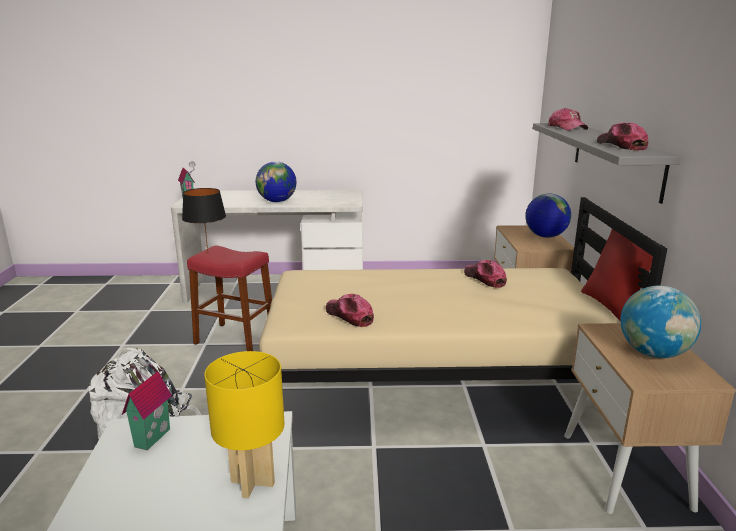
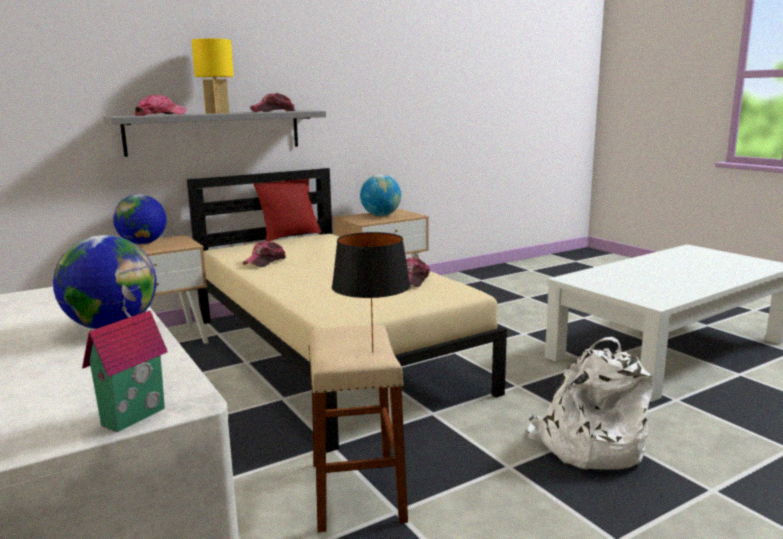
camera: 120 degrees left, 5 degrees down
toy house [122,357,172,450] -> none
red stool [187,246,272,351] -> beige stool [309,325,408,533]
yellow table lamp [204,351,285,498] -> yellow table lamp moved to [192,38,234,114]

